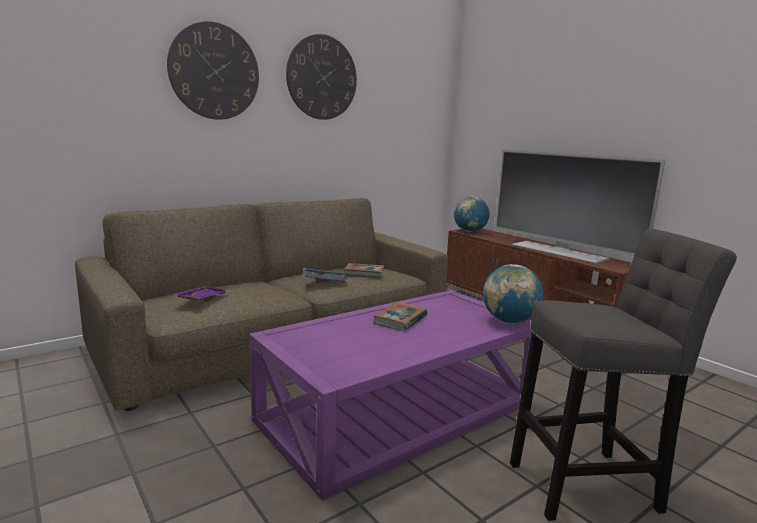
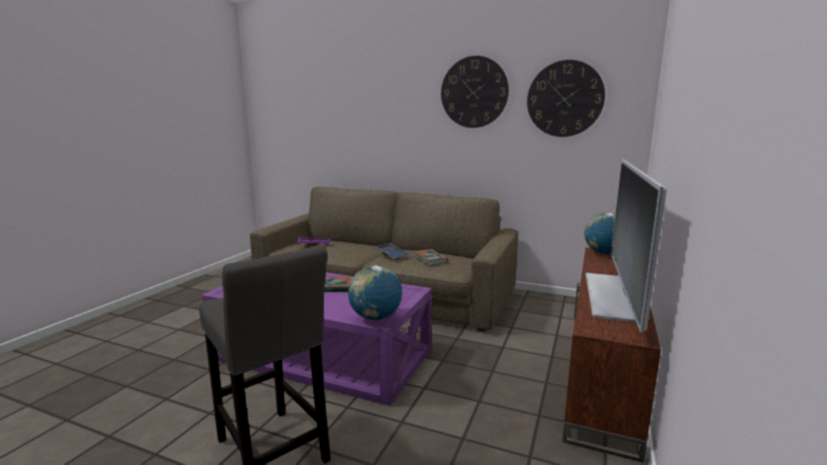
camera: 60 degrees right, 0 degrees up
wall clock [167,21,259,120] -> wall clock moved to [527,60,605,137]

